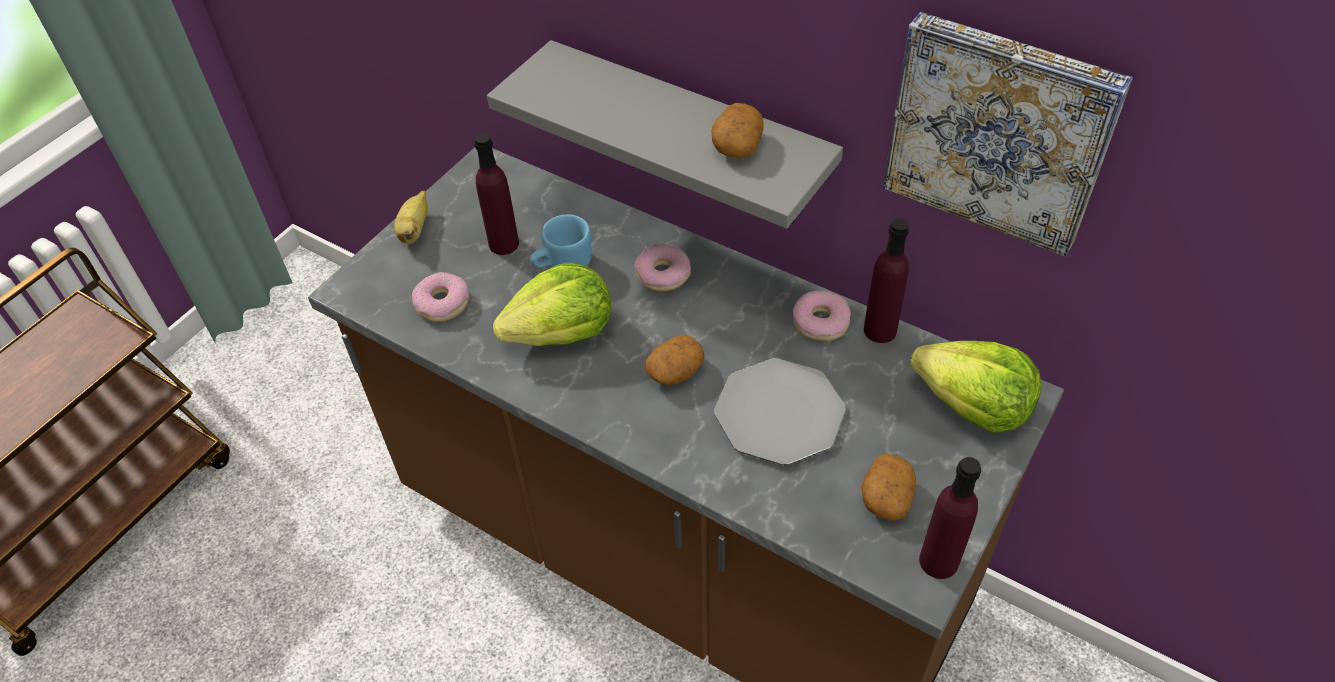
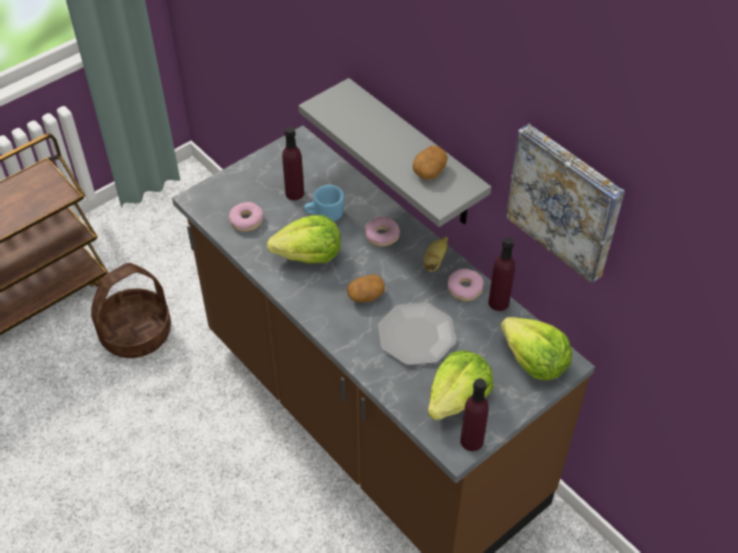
camera: 15 degrees right, 0 degrees up
banana [394,191,428,244] -> banana moved to [423,236,448,272]
potato [861,454,916,521] -> lettuce [428,350,493,420]
none -> basket [91,263,171,358]

